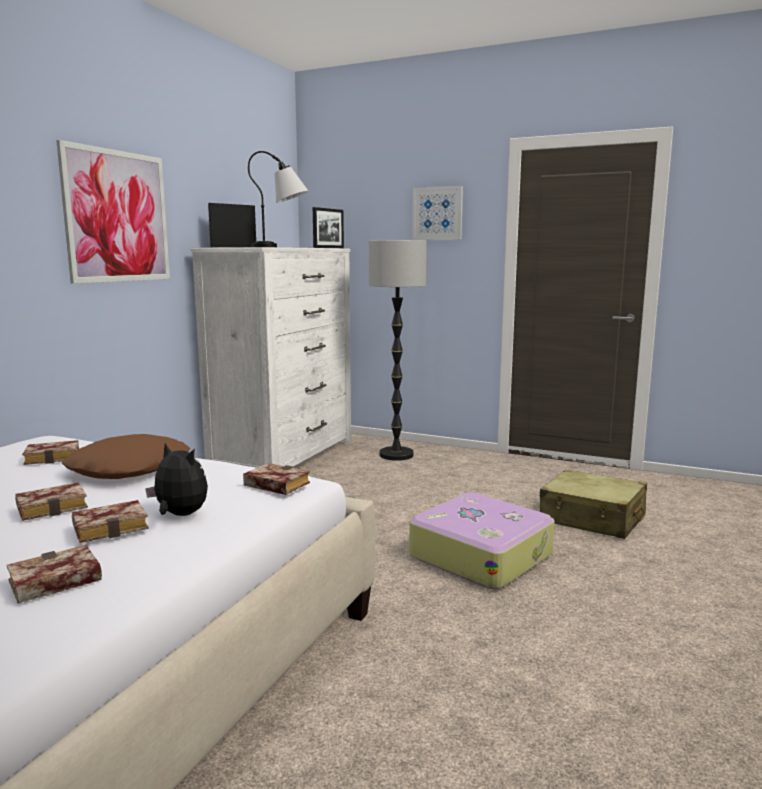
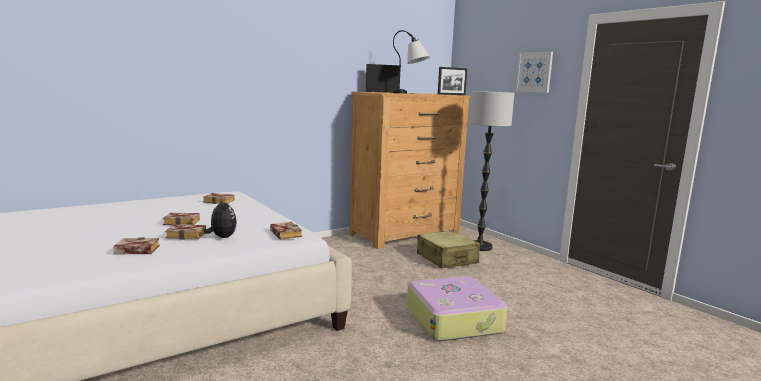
camera: 30 degrees right, 0 degrees up
picture [56,140,170,284] -> none
brown pillow [62,434,190,479] -> none
white dresser [190,247,351,468] -> brown dresser [349,92,470,249]
beige suitcase [540,470,647,539] -> beige suitcase moved to [417,231,480,268]

